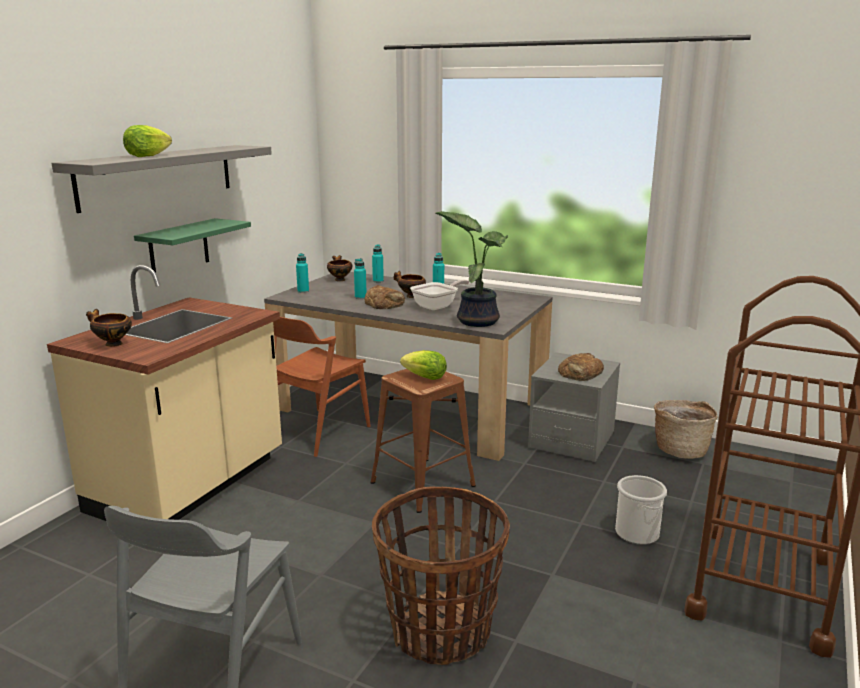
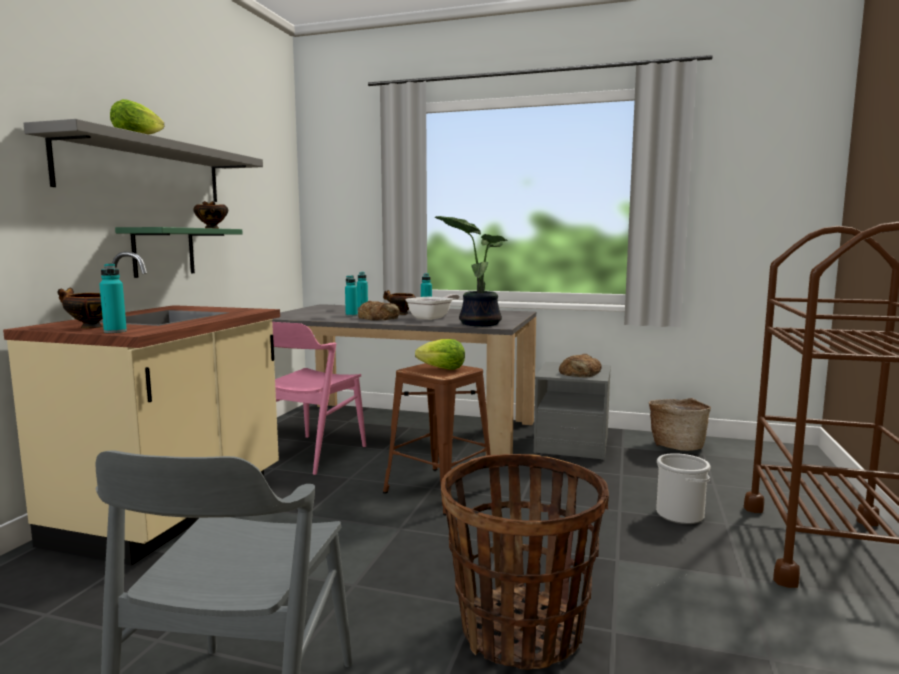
camera: 10 degrees left, 10 degrees down
brown chair [273,317,371,457] -> pink chair [272,322,366,475]
turquoise bottle [296,253,309,293] -> turquoise bottle moved to [99,263,127,333]
bowl [327,255,353,281] -> bowl moved to [193,201,228,229]

